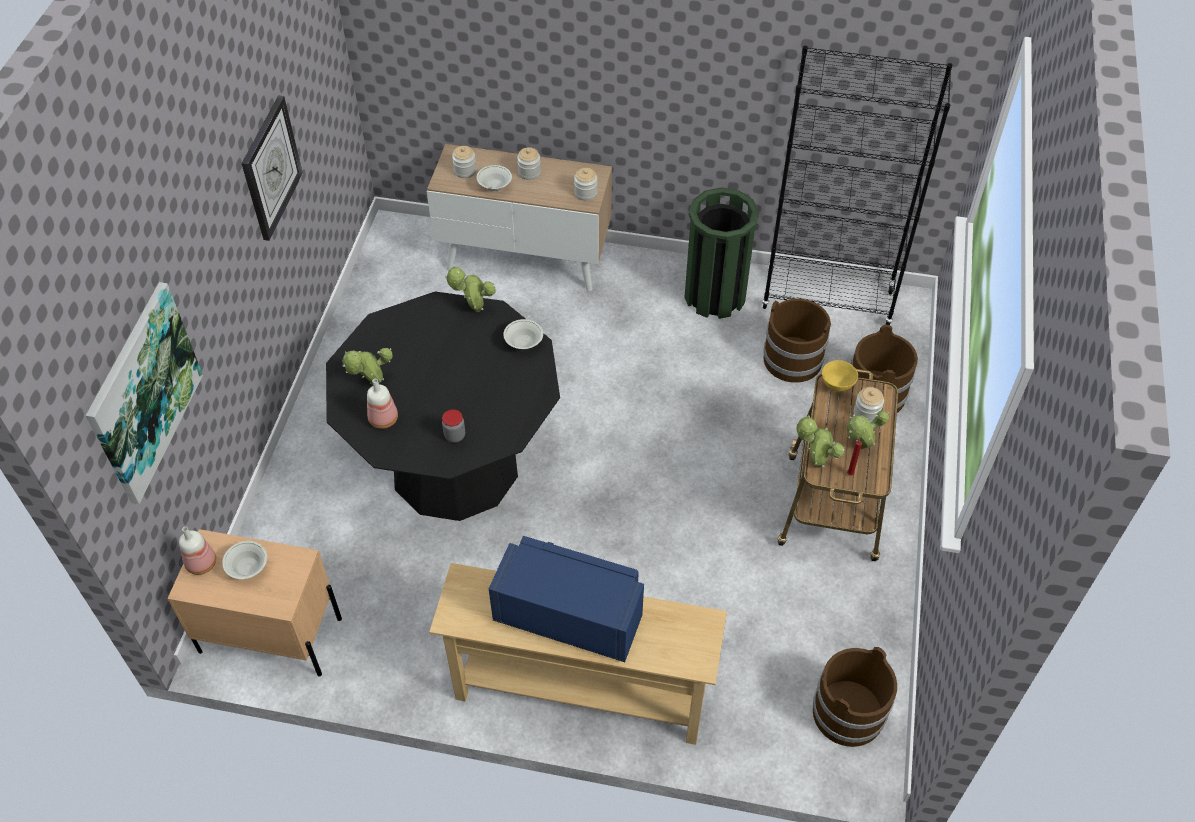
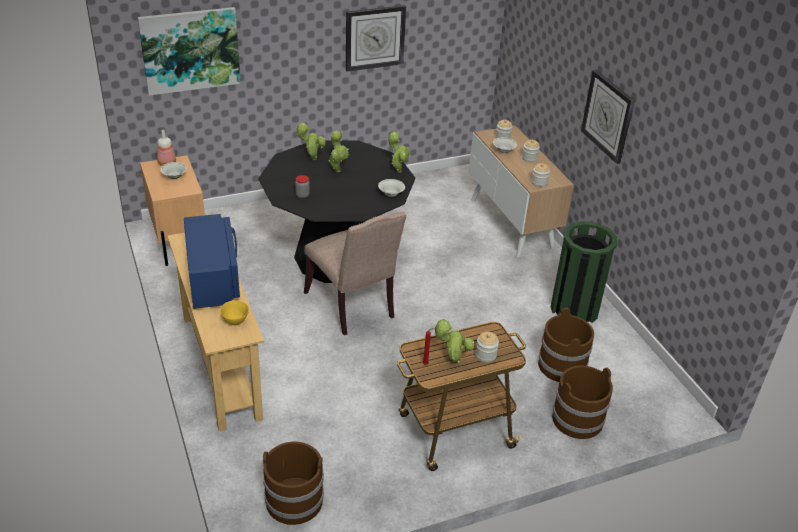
camera: 55 degrees right, 15 degrees down
bottle [367,379,398,429] -> none
black bookcase [761,46,952,326] -> none
potted plant [796,415,844,468] -> potted plant moved to [329,130,349,172]
yellow bowl [822,360,858,392] -> yellow bowl moved to [220,300,249,325]
none -> beige chair [304,212,406,335]
none -> wall clock [581,70,635,164]

